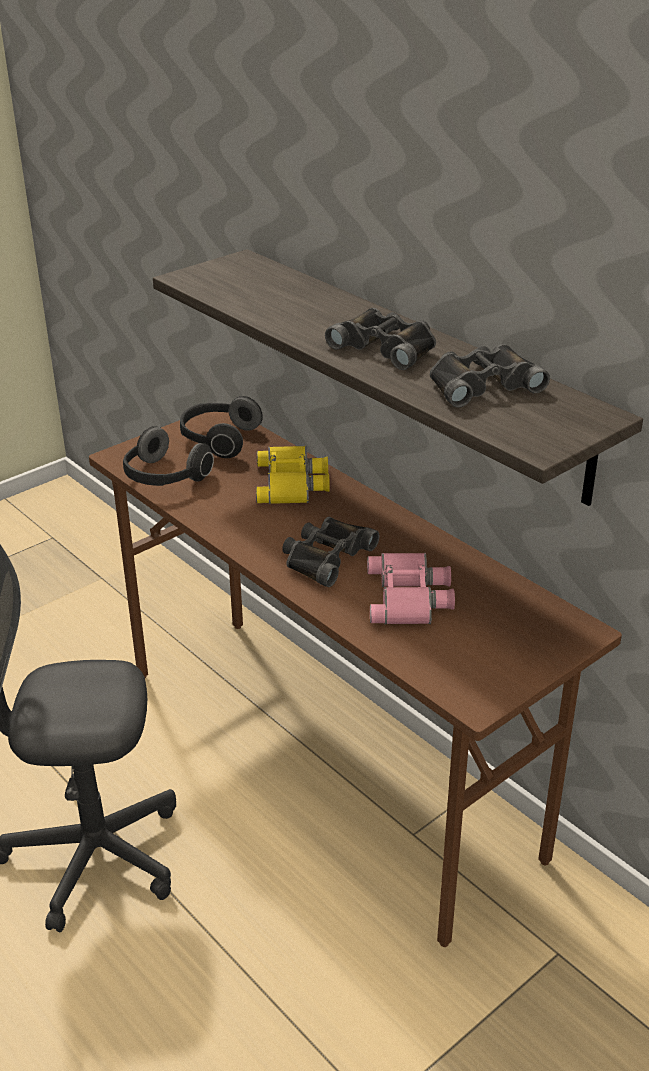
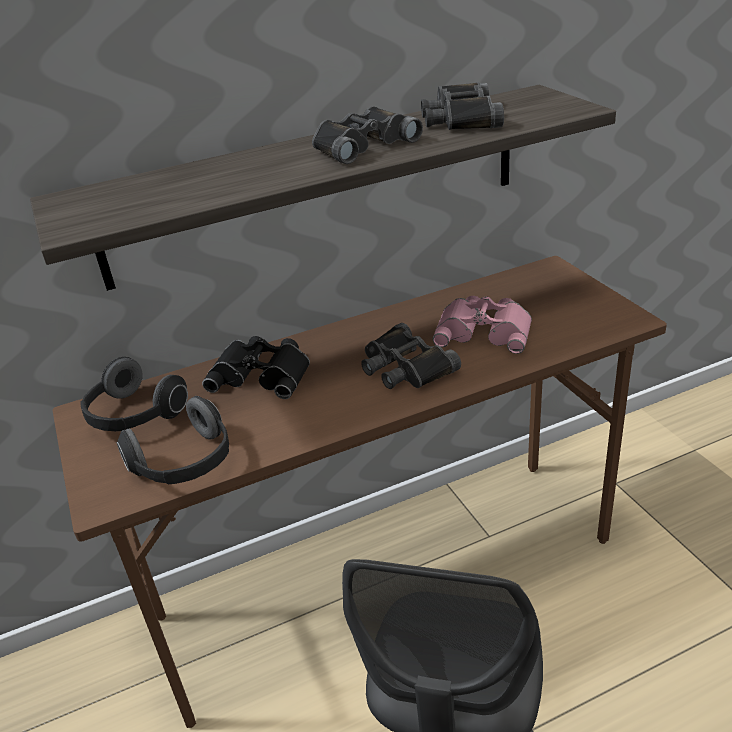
camera: 70 degrees left, 0 degrees up
yellow binoculars [256,446,330,504] -> black binoculars [202,336,310,399]

